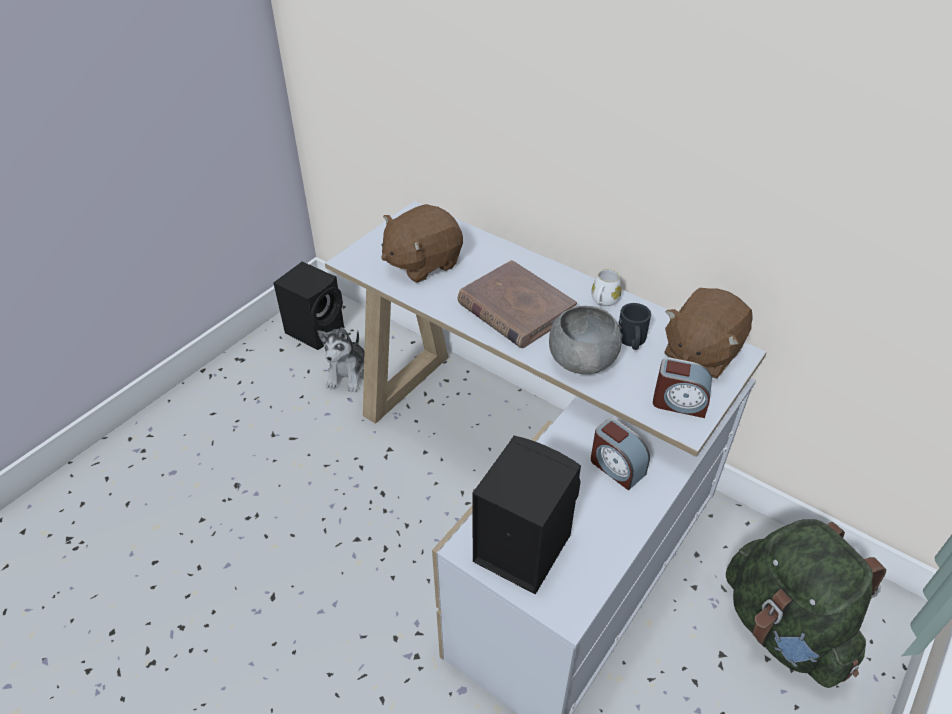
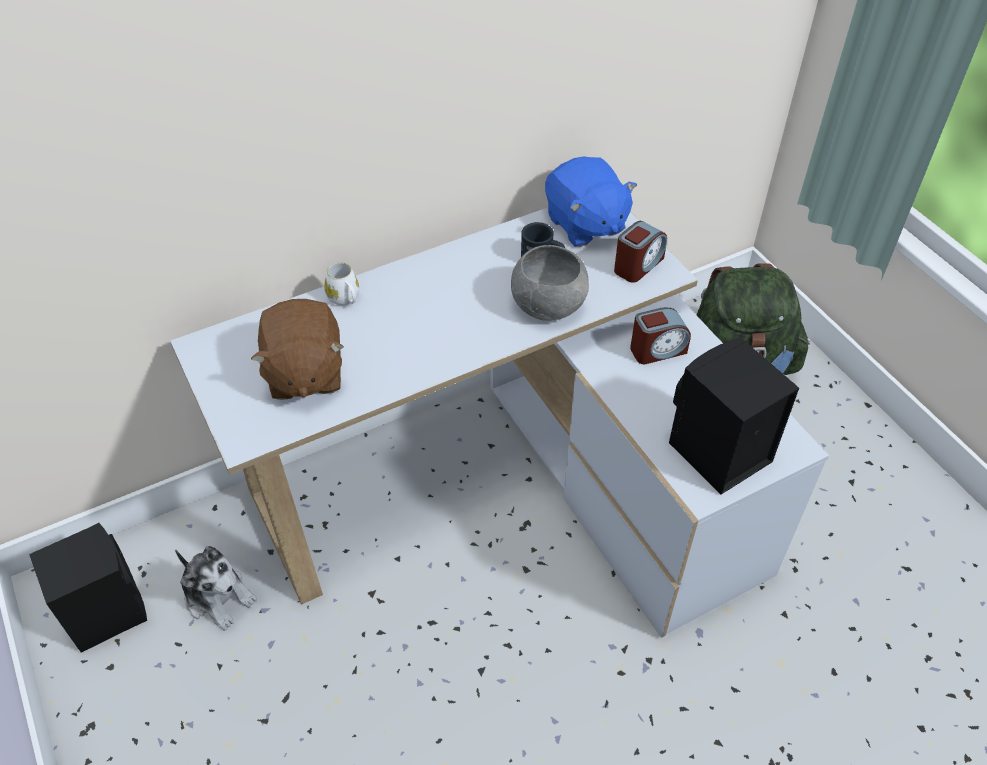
camera: 65 degrees left, 5 degrees up
brown book [457,260,577,348] -> none
white mug [591,269,621,307] -> white mug moved to [324,262,359,305]
brown plush toy [664,288,753,378] -> blue plush toy [545,156,637,247]

